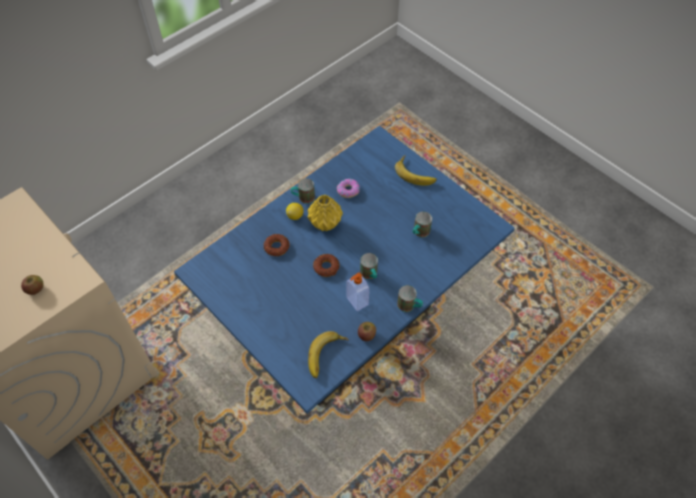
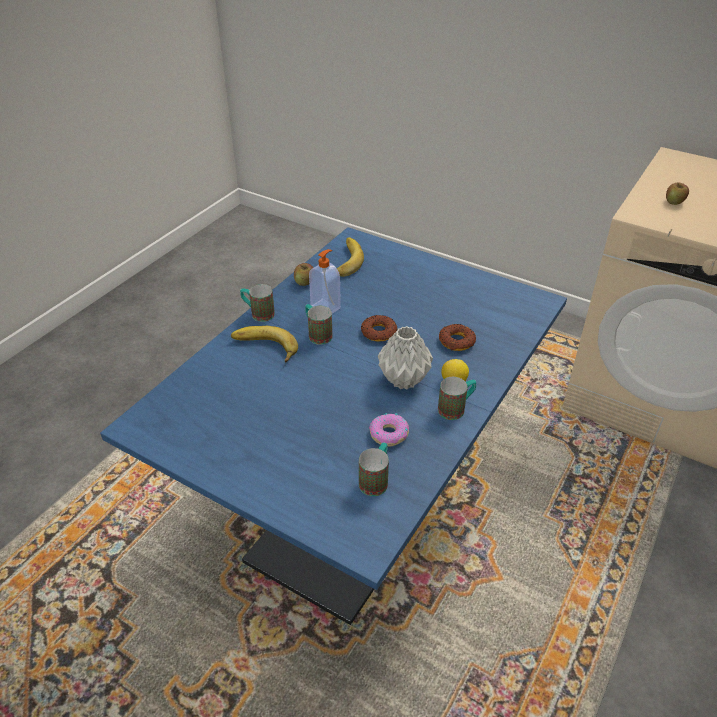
camera: 165 degrees right, 15 degrees down
yellow vase [307,195,343,231] -> grey vase [378,326,433,390]
banana [395,155,437,185] -> banana moved to [231,326,298,363]
mug [412,211,432,237] -> mug moved to [359,442,389,496]

